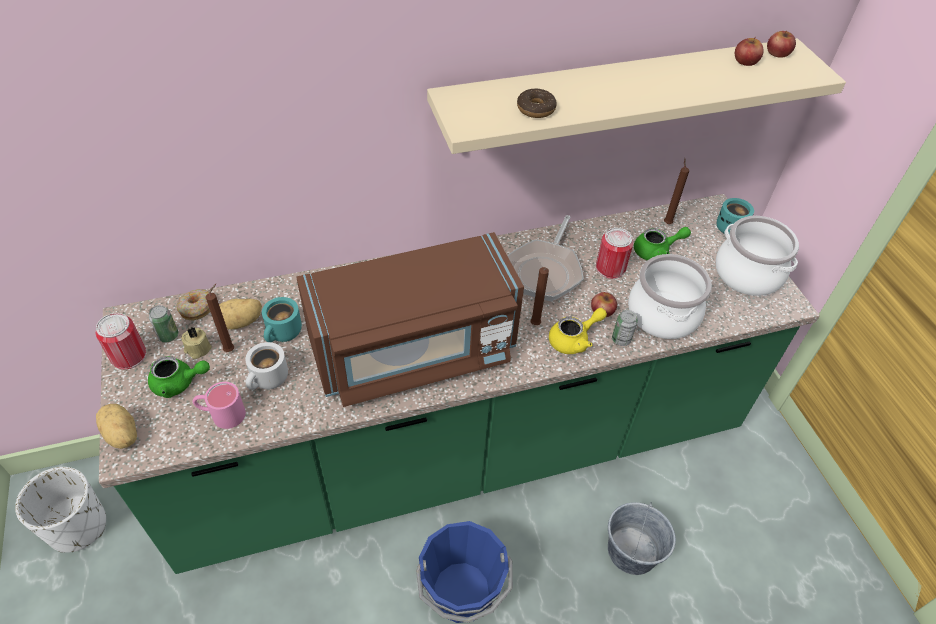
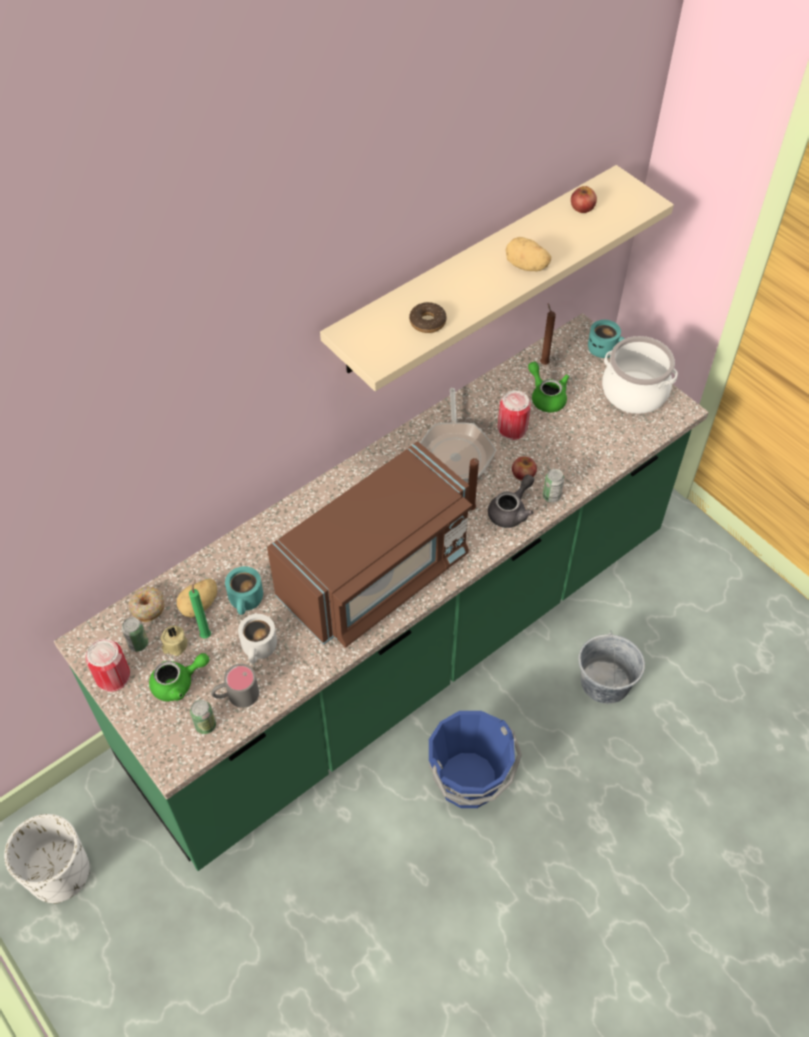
camera: 20 degrees left, 5 degrees up
potato [96,404,137,449] -> potato moved to [506,237,551,271]
pink mug [193,382,246,429] -> grey mug [211,664,259,708]
brown candle [206,284,234,352] -> green candle [189,579,211,638]
yellow teapot [549,308,607,354] -> grey teapot [488,474,534,528]
cooking pot [628,254,712,339] -> none
green teapot [634,227,691,260] -> green teapot turned 90 degrees counterclockwise [528,362,569,412]
apple [767,31,796,58] -> none
none -> can [190,700,216,734]

